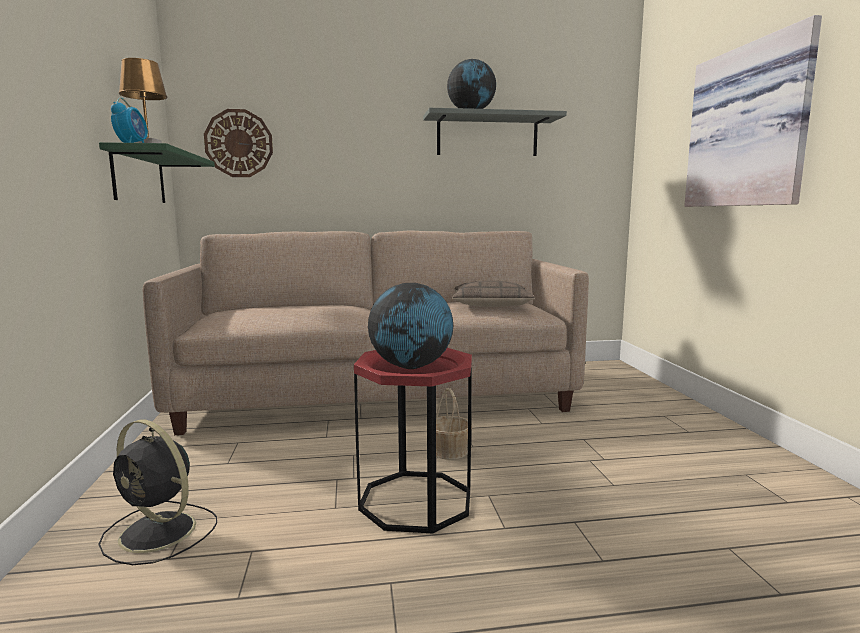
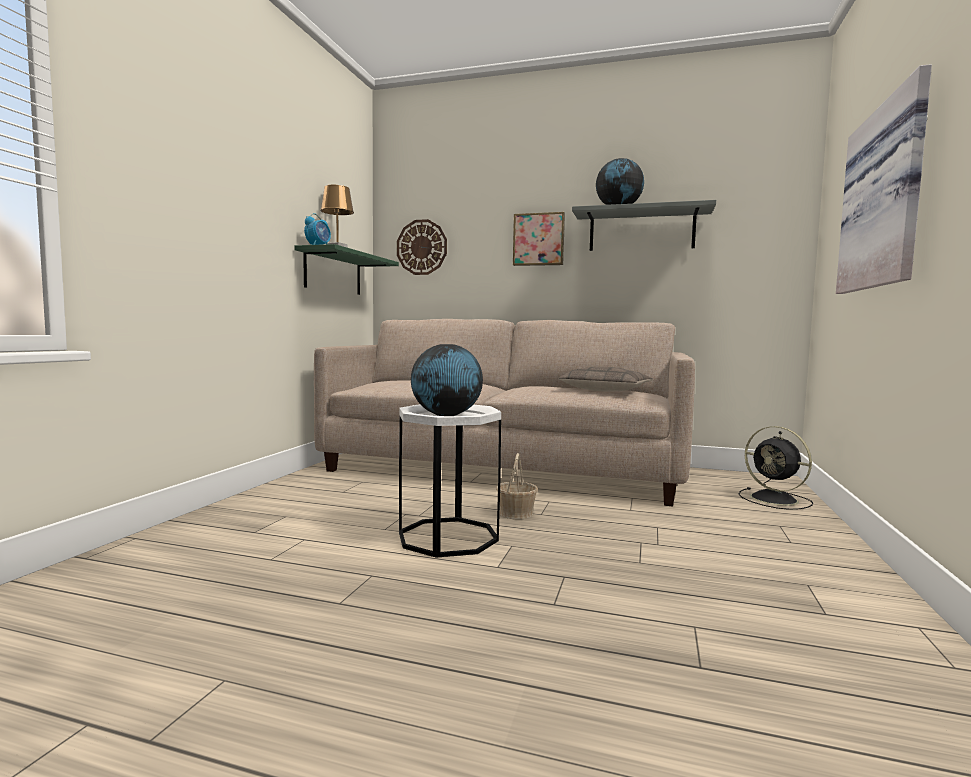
camera: 25 degrees right, 5 degrees down
black fan [98,419,217,565] -> black fan moved to [739,426,813,510]
red side table [354,348,472,534] -> white side table [399,404,501,558]
none -> picture [513,212,565,266]

